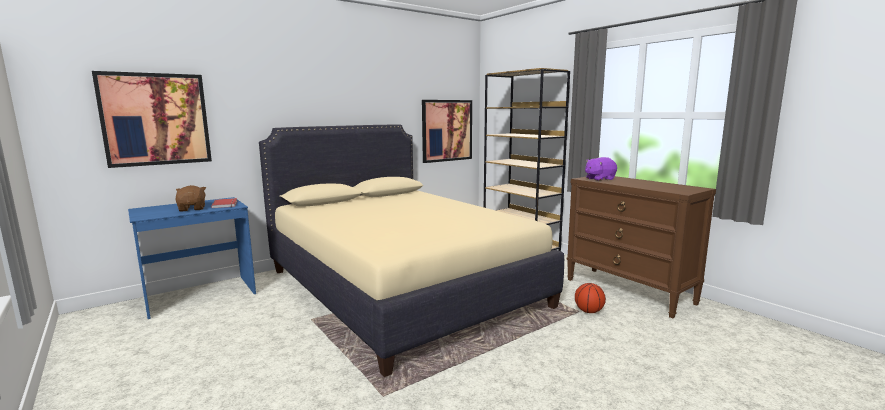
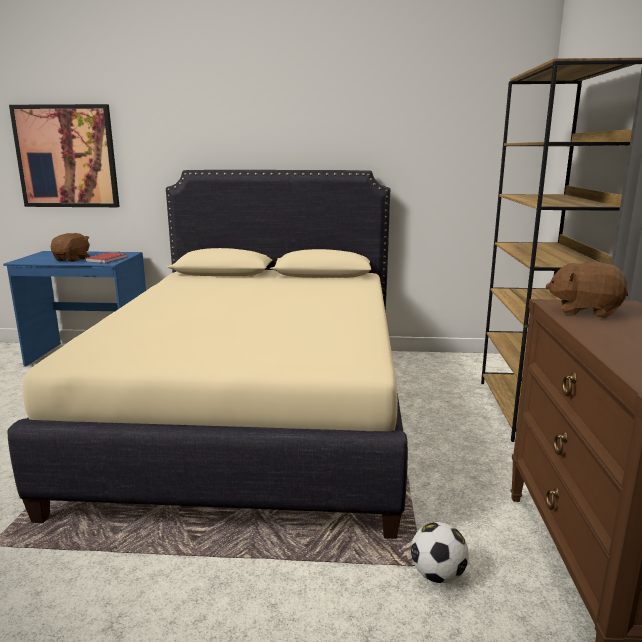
camera: 40 degrees right, 5 degrees up
picture [422,100,472,163] -> none
basketball [575,283,606,313] -> football [411,522,469,583]
purple plush toy [585,157,617,181] -> brown plush toy [546,262,628,318]

